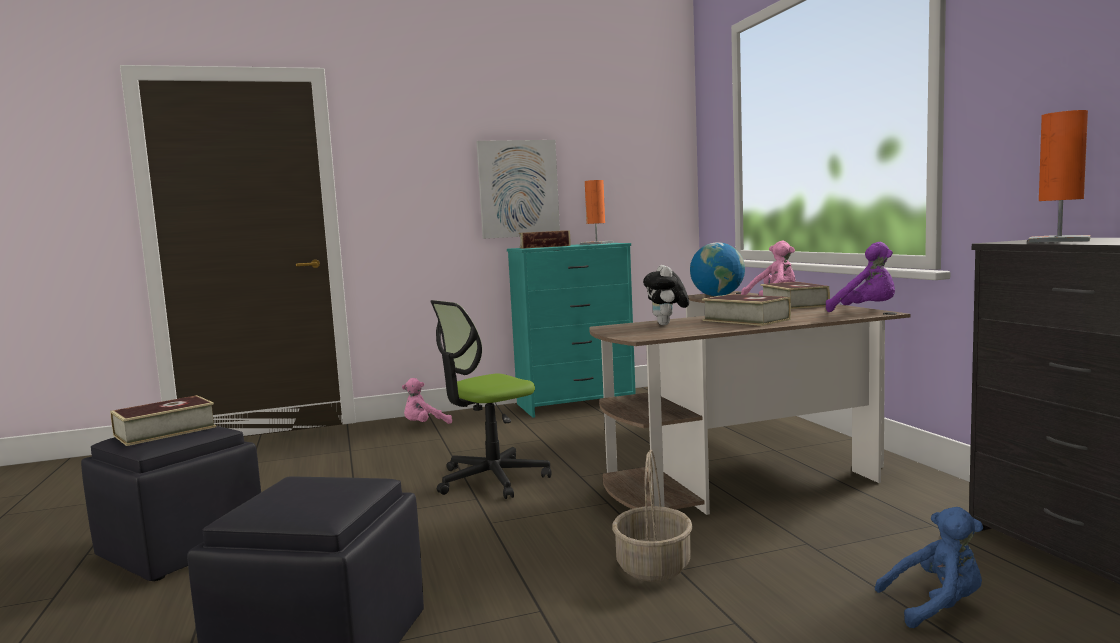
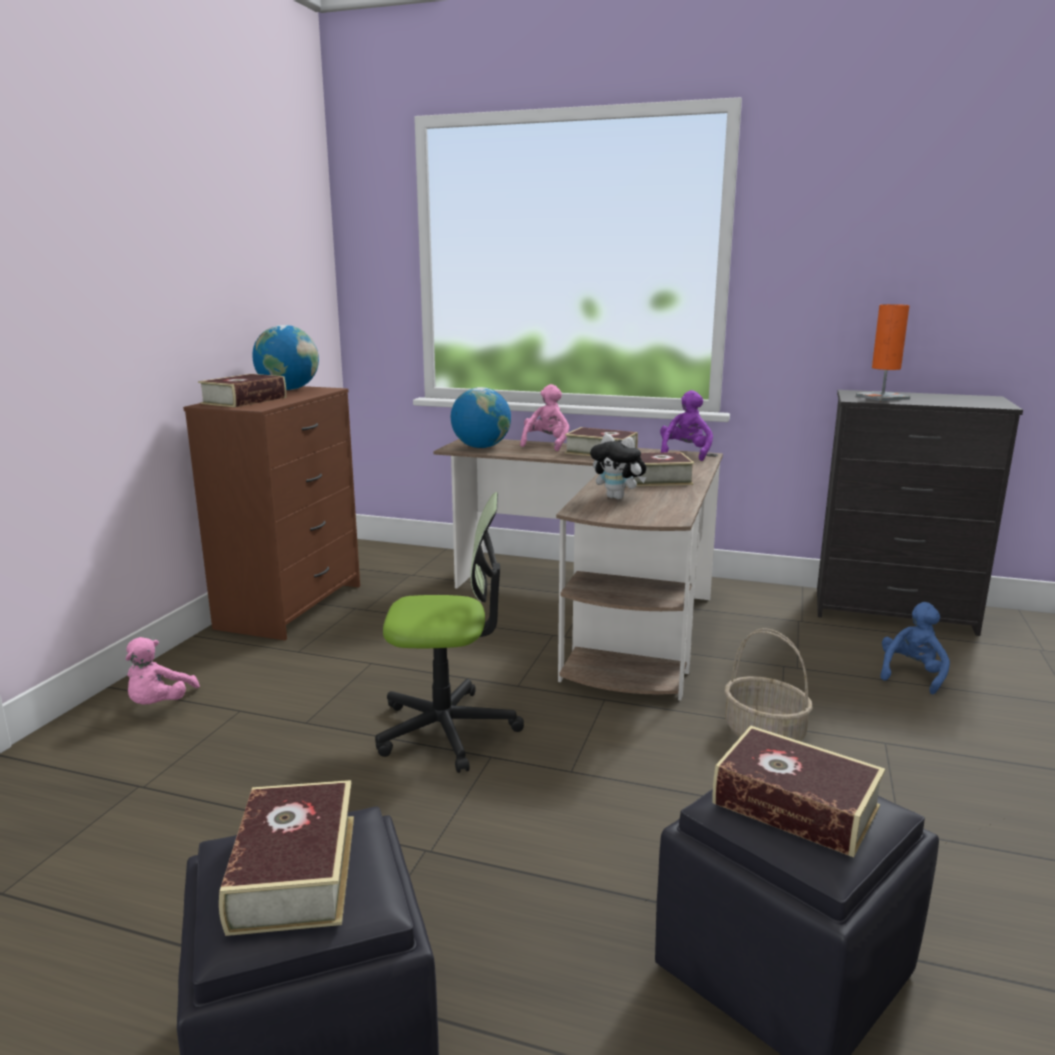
camera: 55 degrees left, 10 degrees up
office chair [430,300,552,499] -> office chair turned 90 degrees counterclockwise [375,492,524,773]
picture [476,140,560,239] -> none
turquoise dresser [507,243,636,418] -> brown dresser [183,386,360,640]
orange table lamp [580,180,614,245] -> globe [252,325,319,390]
purple plush toy [826,242,895,312] -> purple plush toy turned 60 degrees counterclockwise [660,390,713,461]
none -> book [712,725,885,858]

